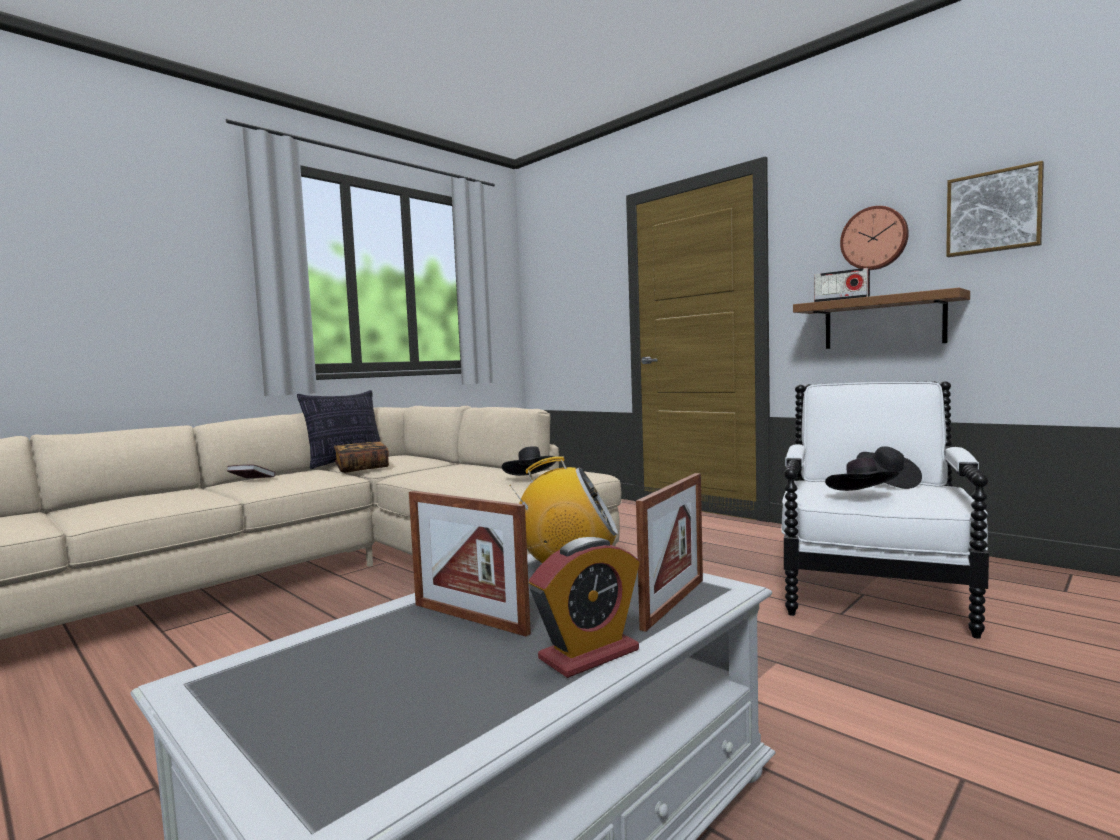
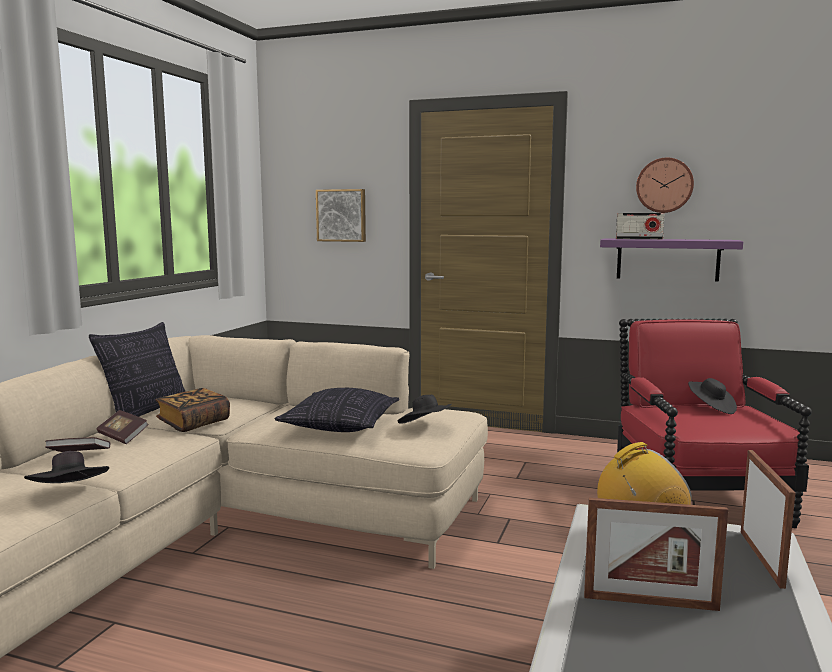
camera: 25 degrees left, 5 degrees up
alarm clock [529,537,640,678] -> none
white armchair [782,381,989,639] -> red armchair [617,318,812,528]
brown shelf [793,288,970,349] -> purple shelf [600,238,743,281]
black hat [825,458,899,491] -> black hat moved to [24,451,109,483]
picture [946,161,1044,257] -> picture moved to [316,189,366,242]
none -> book [96,410,149,444]
none -> pillow [274,388,399,432]

